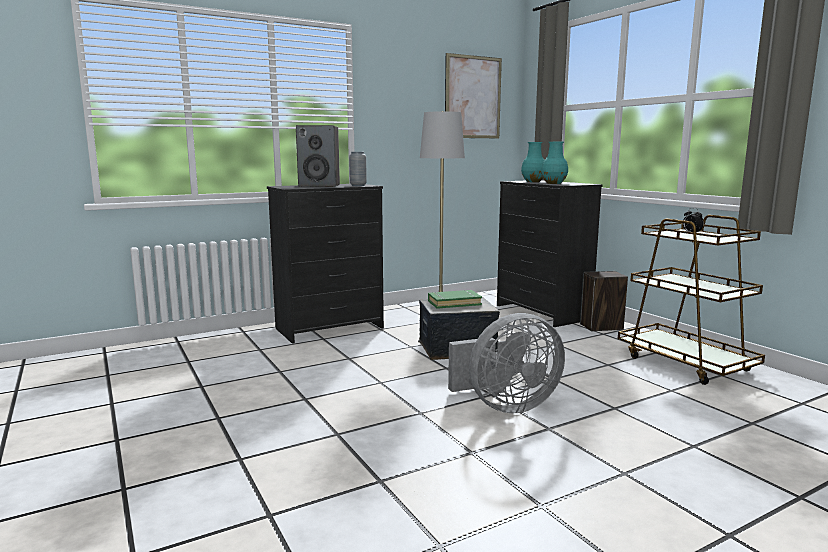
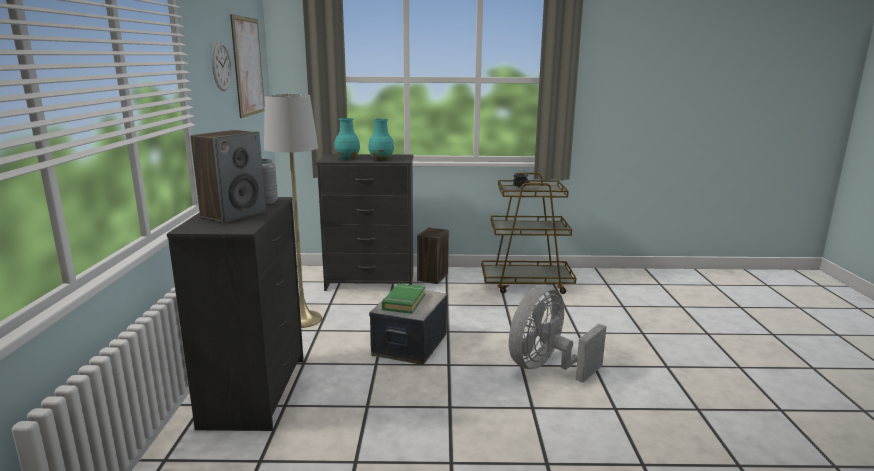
camera: 60 degrees left, 5 degrees up
grey fan [448,313,565,414] -> grey fan turned 150 degrees counterclockwise [509,286,607,383]
none -> wall clock [212,41,231,91]

